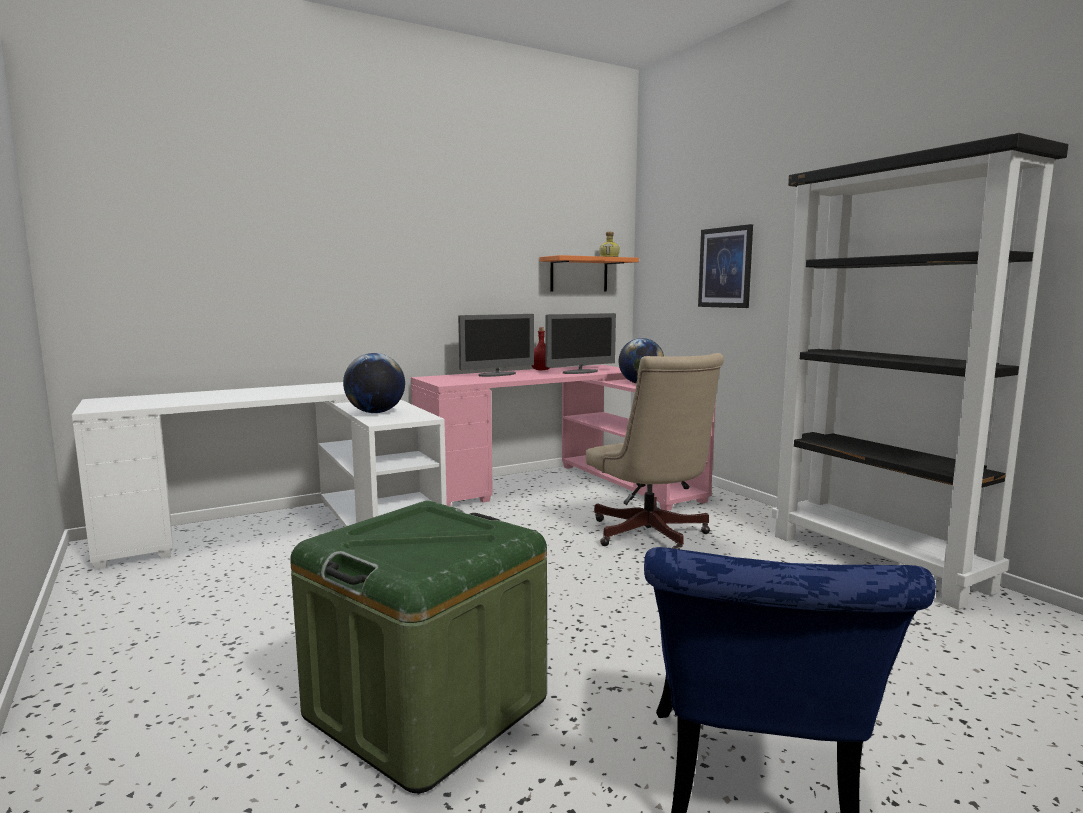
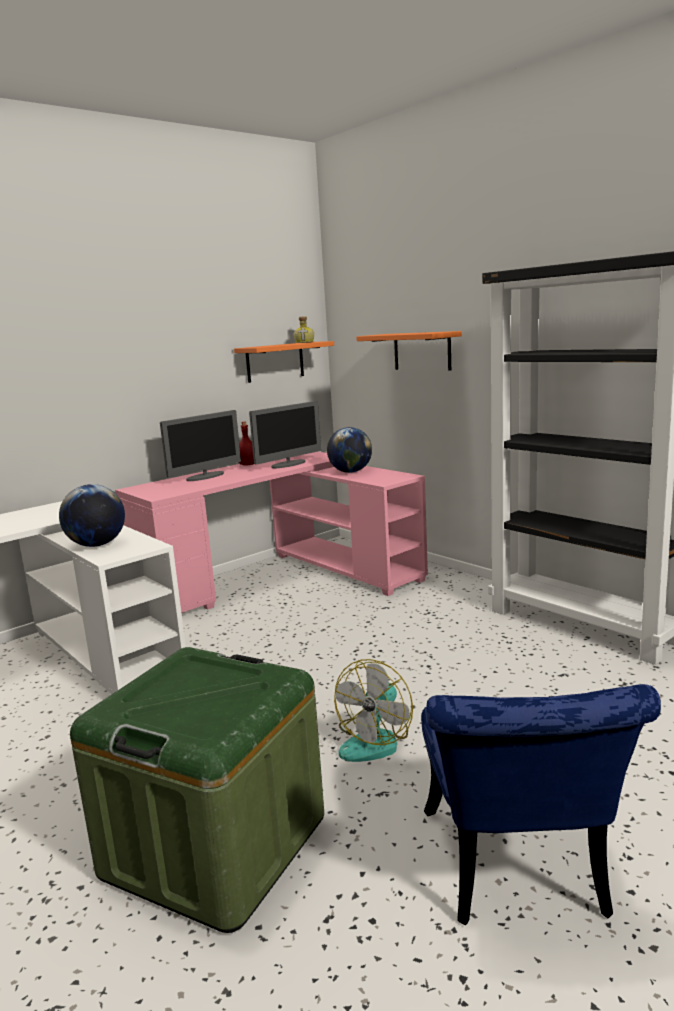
camera: 10 degrees left, 5 degrees up
beige office chair [586,353,724,549] -> none
picture [698,224,753,308] -> orange shelf [356,331,462,370]
none -> fan [334,659,413,762]

